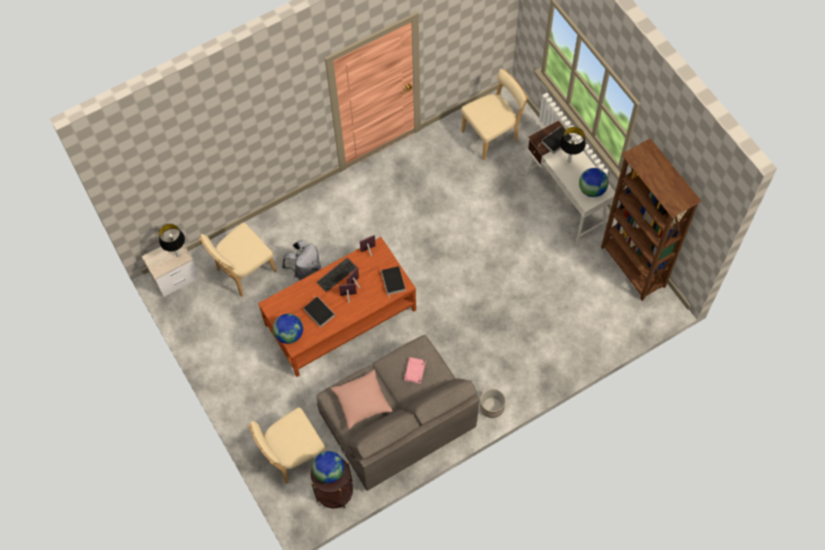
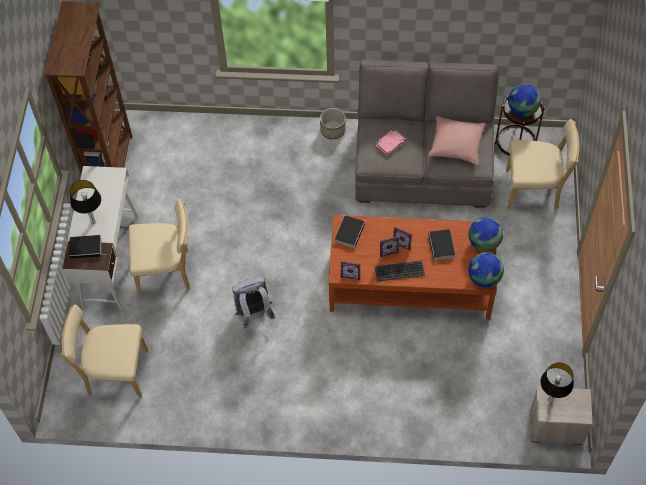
camera: 145 degrees left, 5 degrees down
beige chair [199,222,277,297] -> beige chair moved to [128,199,190,295]
grey backpack [282,240,321,281] -> grey backpack moved to [232,276,275,329]
globe [579,168,609,197] -> globe moved to [468,252,504,287]

